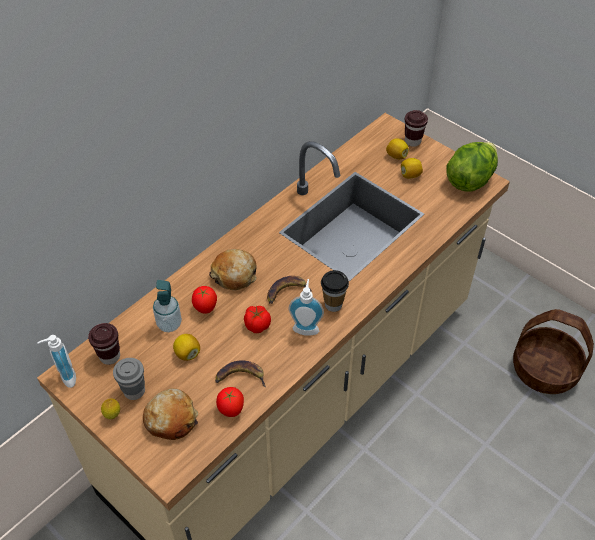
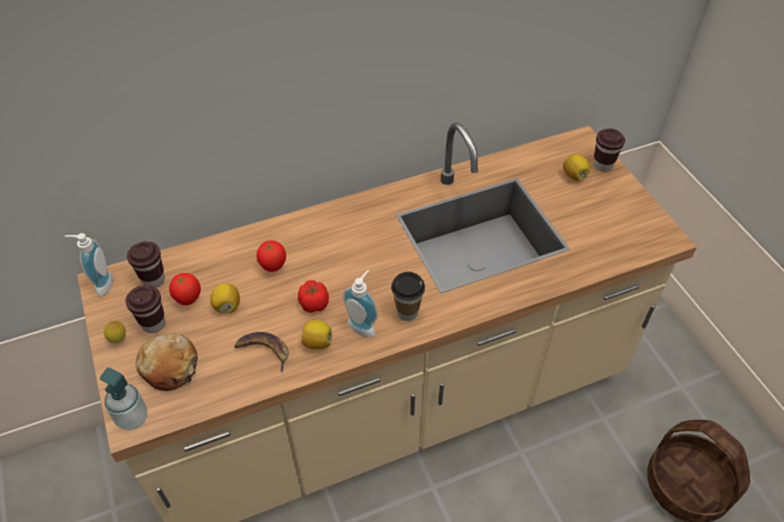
camera: 25 degrees right, 0 degrees up
grey cup [113,358,145,400] -> brown cup [126,285,166,333]
soap dispenser [153,280,182,332] -> soap dispenser moved to [100,367,147,430]
bread [209,249,257,290] -> none
tomato [216,387,244,417] -> tomato moved to [169,273,201,305]
banana [267,276,312,304] -> none
lemon [401,158,423,179] -> lemon moved to [301,320,332,349]
lettuce [446,142,498,191] -> none

